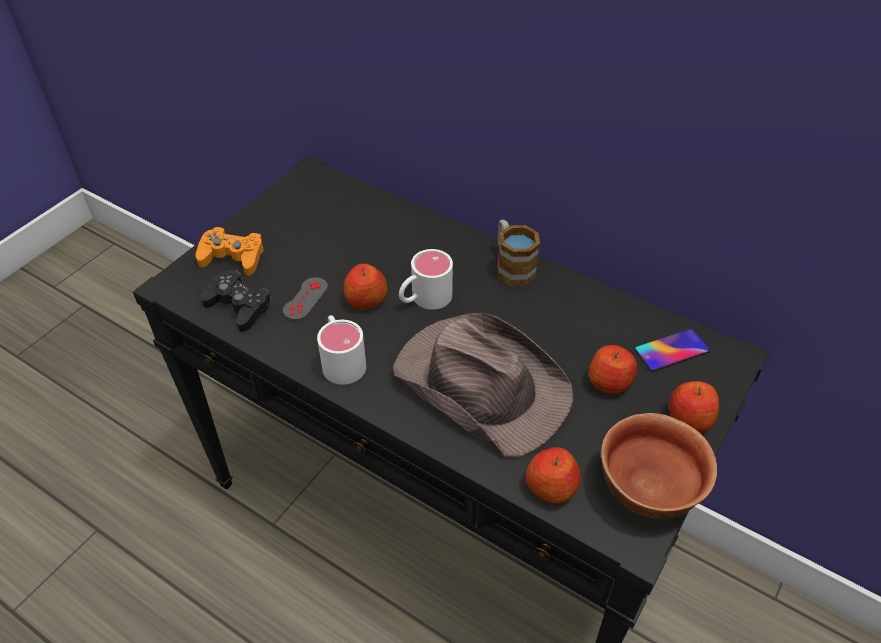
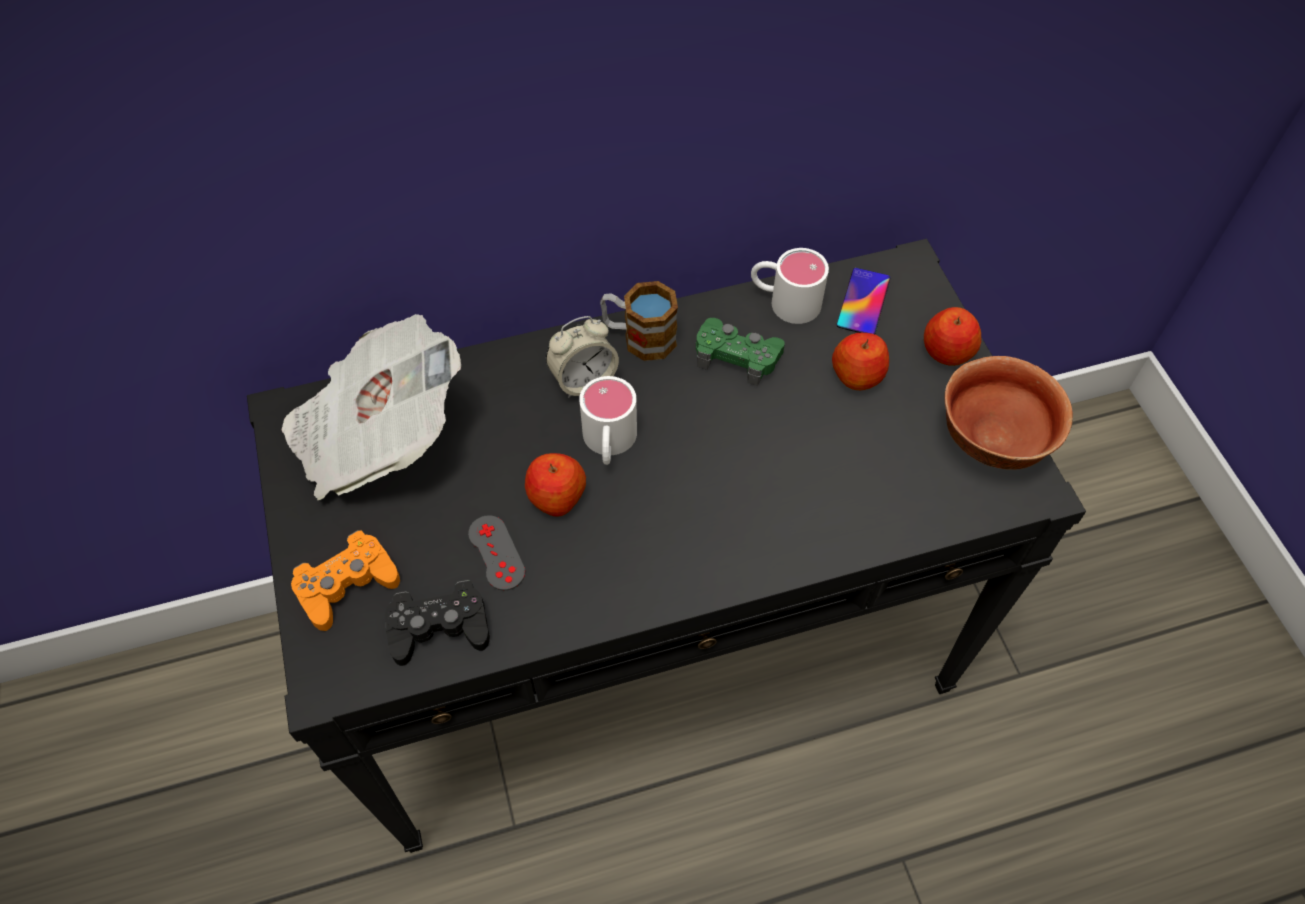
camera: 50 degrees left, 10 degrees up
white mug [317,315,366,385] -> white mug moved to [751,248,829,324]
brown hat [393,313,574,457] -> none
apple [526,447,581,504] -> none
none -> newspaper [282,314,461,500]
none -> alarm clock [546,316,619,398]
none -> green game controller [696,318,785,386]

